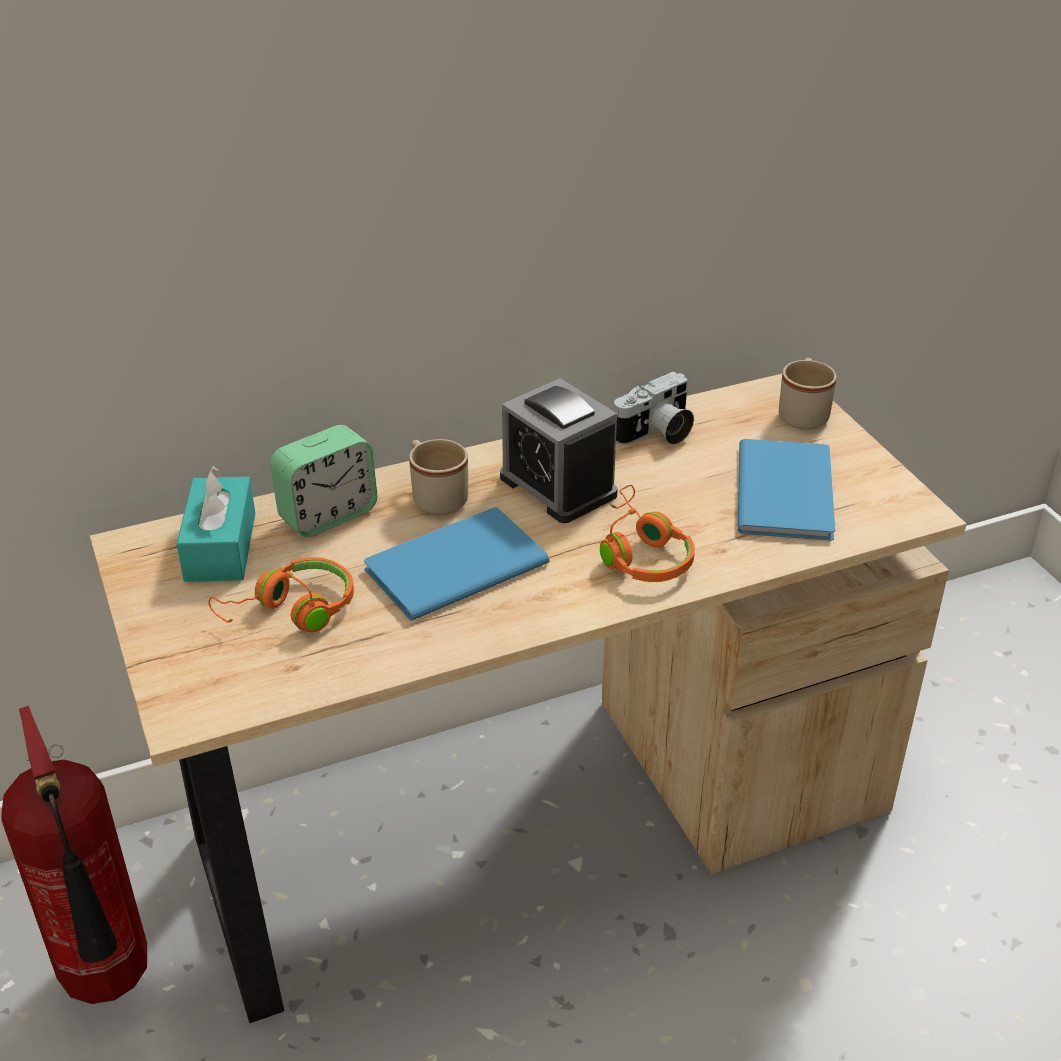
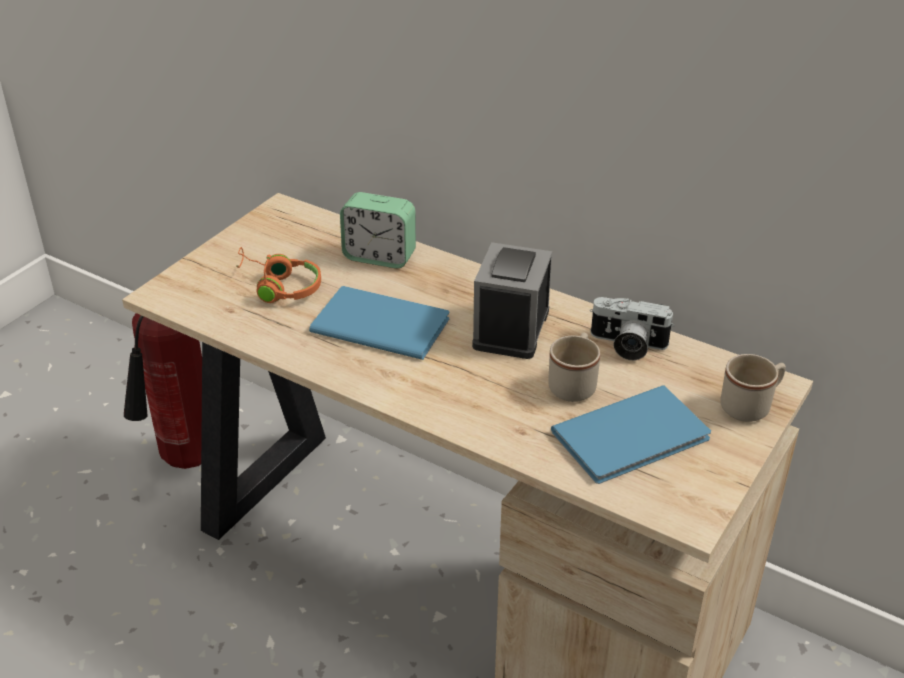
camera: 55 degrees right, 0 degrees up
turquoise tissue box [176,465,255,582] -> none
beige mug [409,439,468,515] -> beige mug moved to [548,333,600,402]
orange headphones [600,485,695,582] -> none

